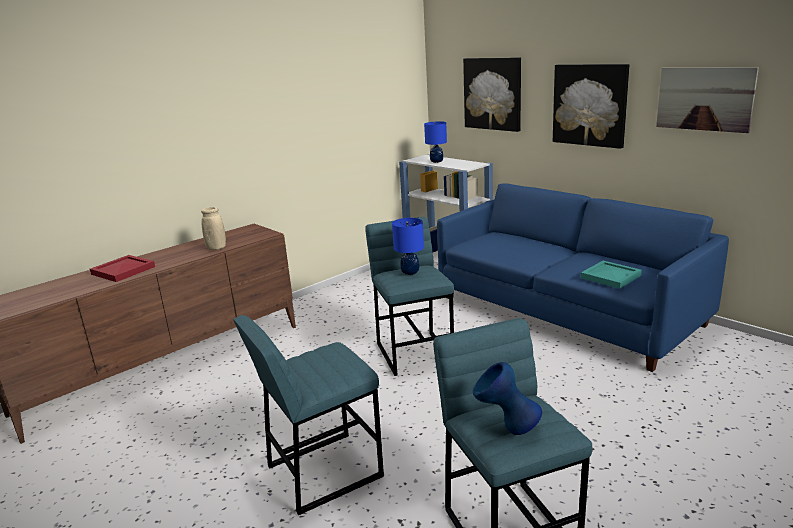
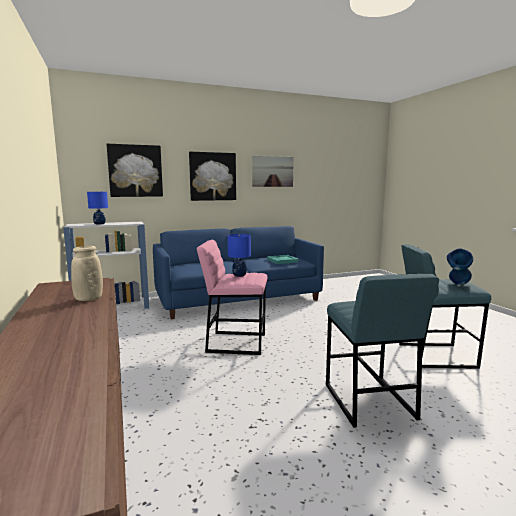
camera: 70 degrees left, 10 degrees down
red tray [90,255,155,282] -> none
blue stool [365,217,454,376] -> pink stool [197,240,267,355]

